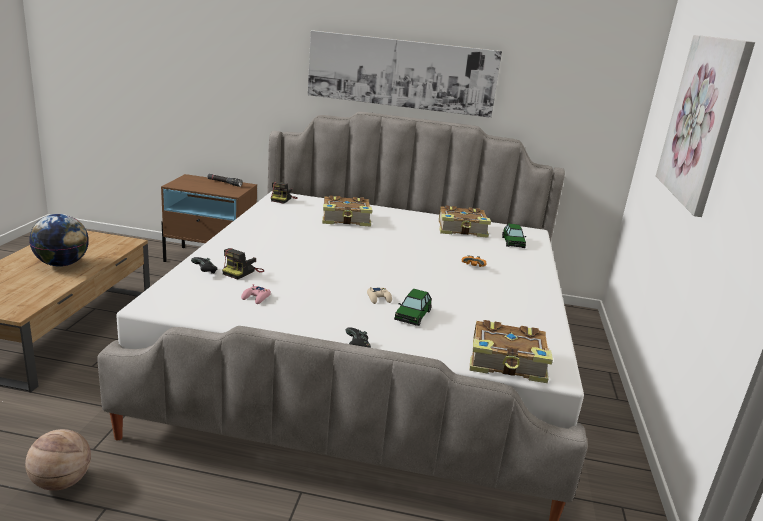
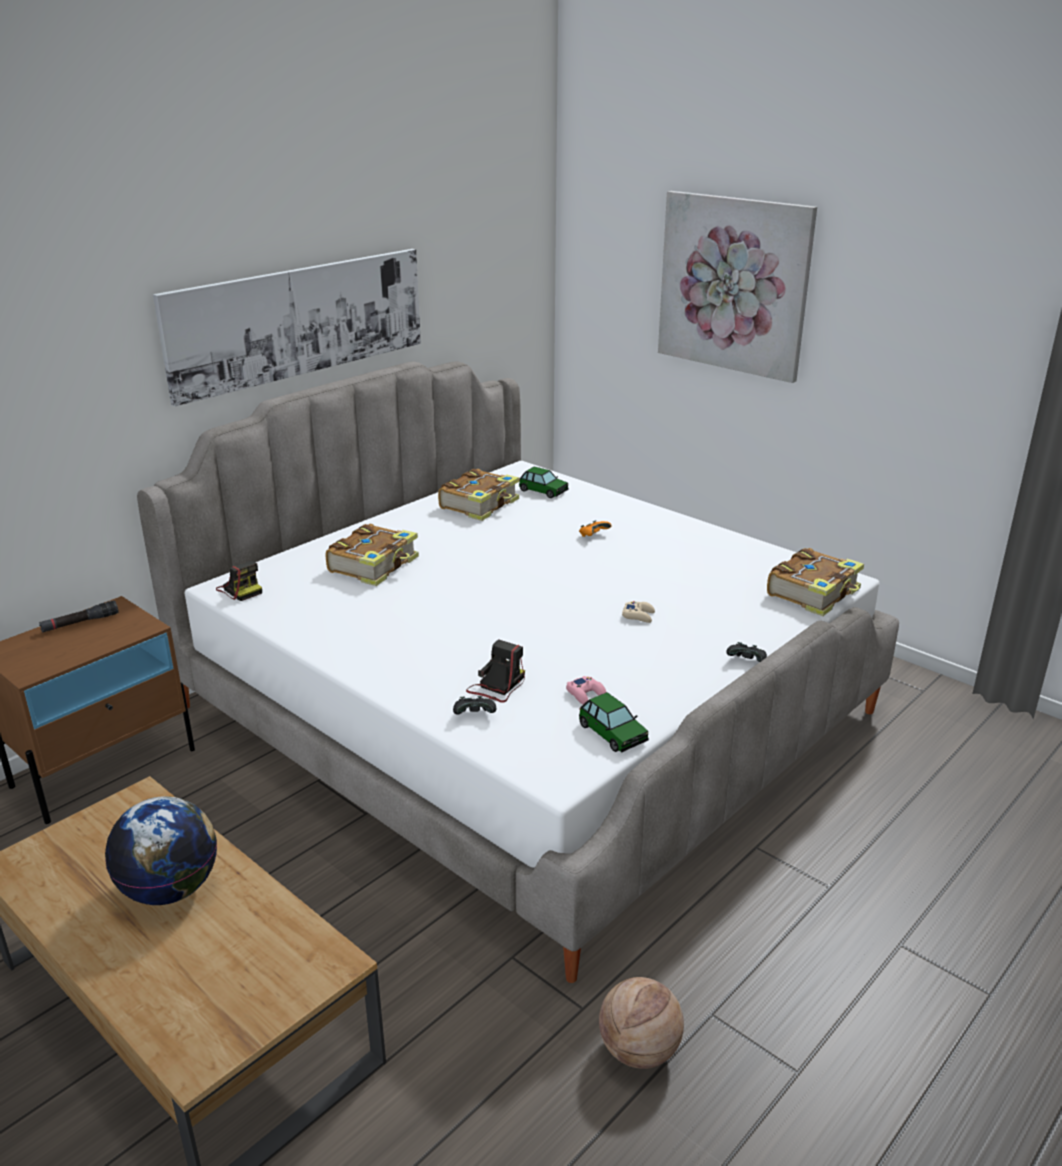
camera: 55 degrees left, 5 degrees up
camera [222,248,264,280] -> camera turned 120 degrees counterclockwise [466,639,525,703]
toy car [394,289,432,326] -> toy car moved to [579,692,649,752]

